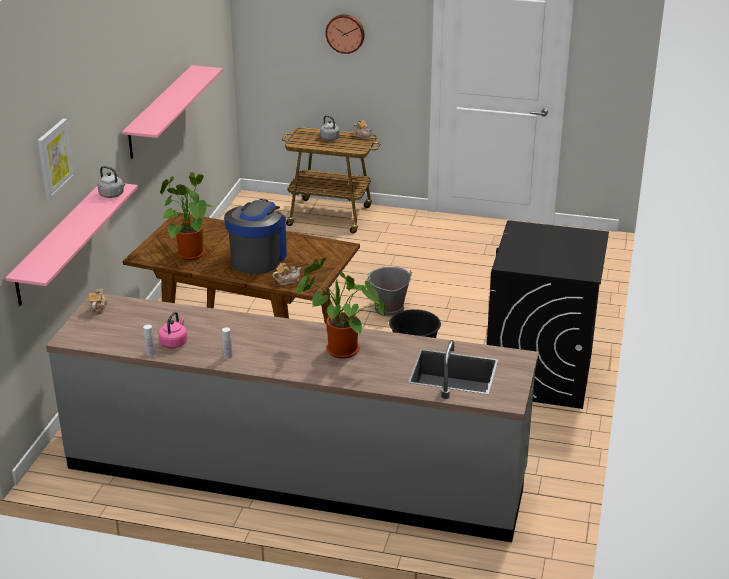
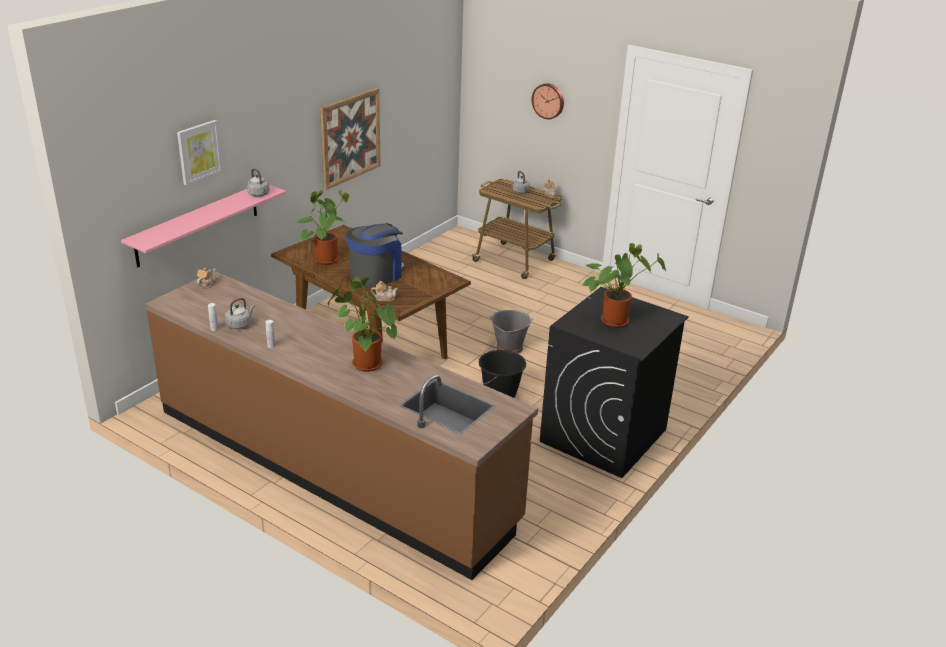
camera: 20 degrees right, 0 degrees up
grey counter [46,292,538,542] -> brown counter [145,271,538,580]
pink shelf [122,65,223,159] -> picture [320,88,380,190]
pink kettle [159,312,187,348] -> grey kettle [225,298,255,329]
none -> potted plant [581,243,666,328]

